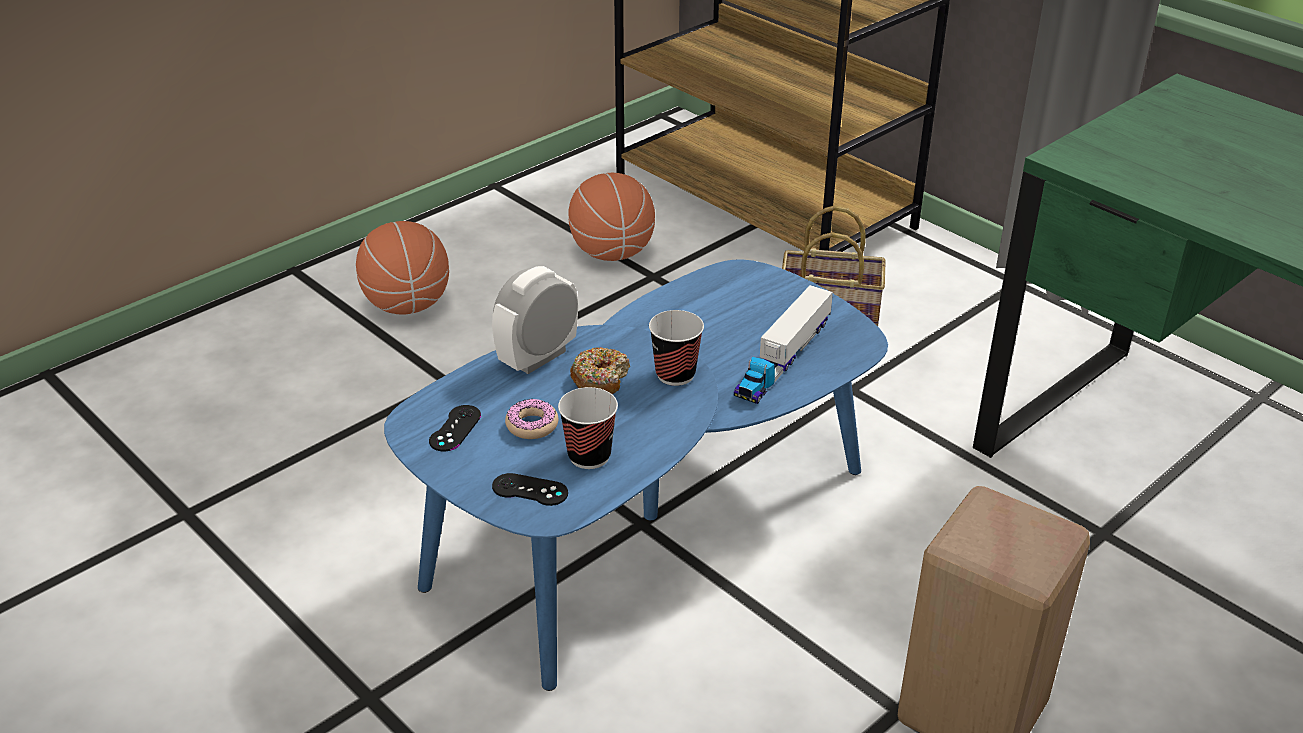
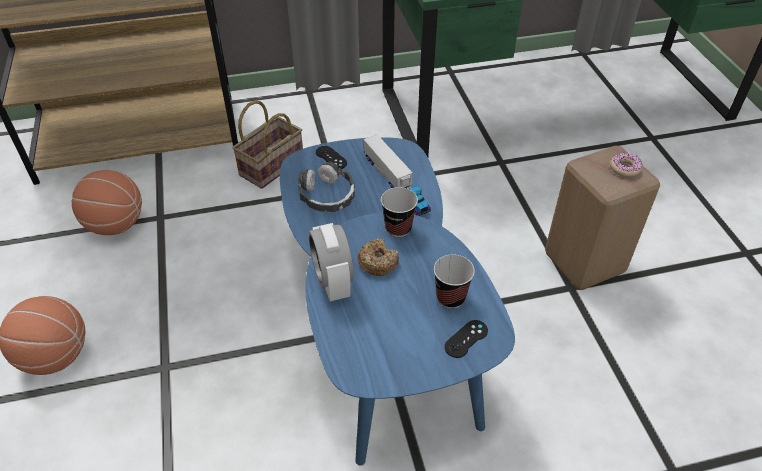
camera: 60 degrees left, 10 degrees up
black game controller [429,405,481,452] -> black game controller moved to [316,146,347,169]
donut [505,399,559,439] -> donut moved to [610,153,642,177]
none -> headphones [298,162,355,212]

